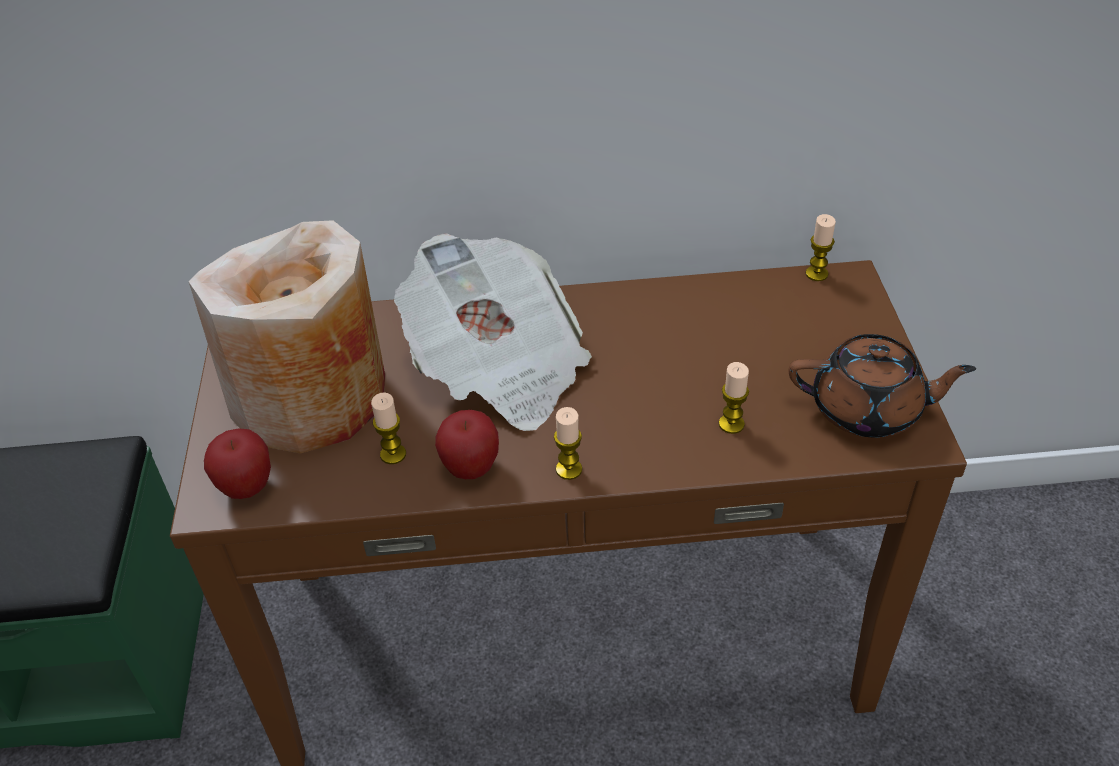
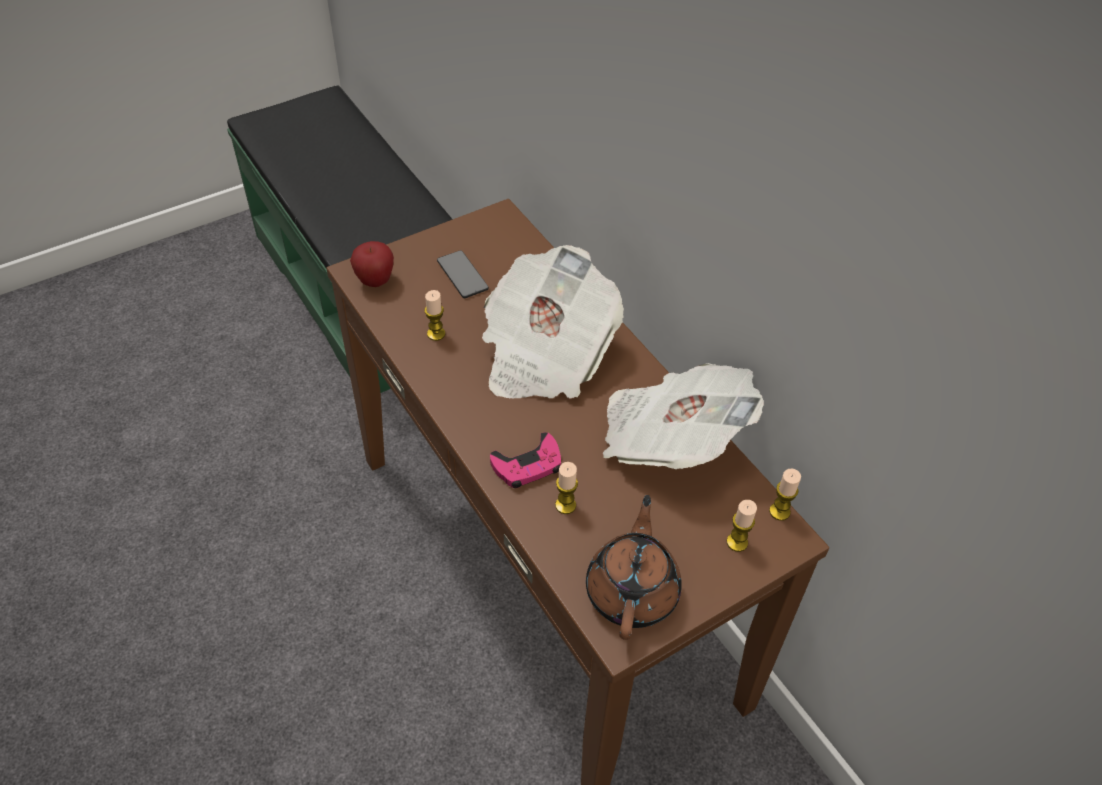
camera: 60 degrees right, 5 degrees up
beige vase [189,220,385,454] -> phone [437,250,489,298]
apple [435,410,499,479] -> none
candle [554,407,582,480] -> candle moved to [727,500,757,552]
brown teapot [789,334,976,438] -> brown teapot turned 150 degrees counterclockwise [586,495,682,640]
none -> pink game controller [490,432,561,488]
none -> newspaper [603,363,764,469]

